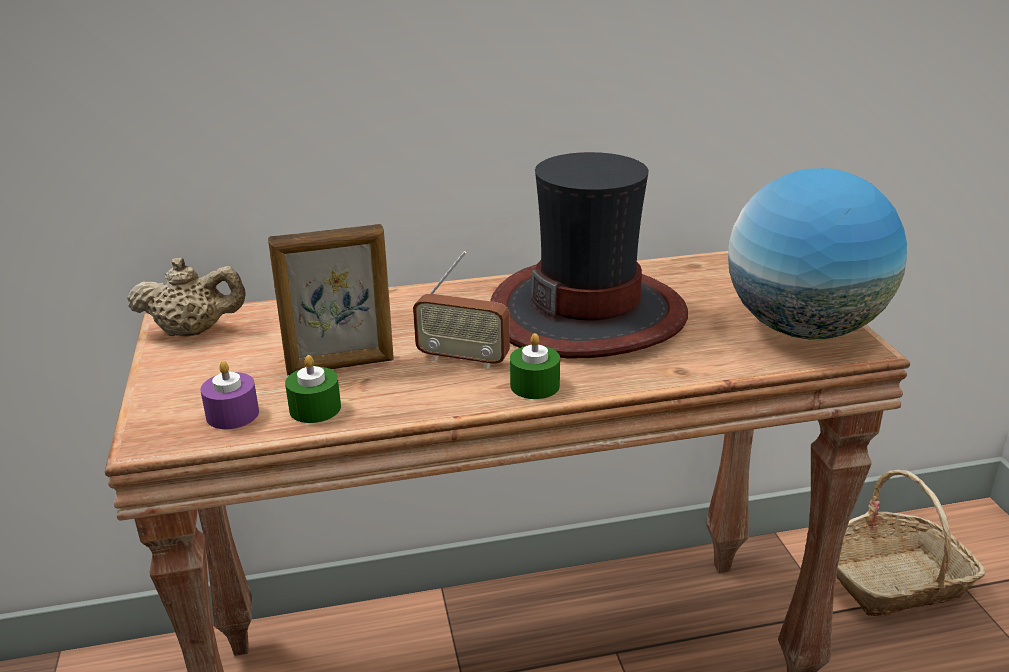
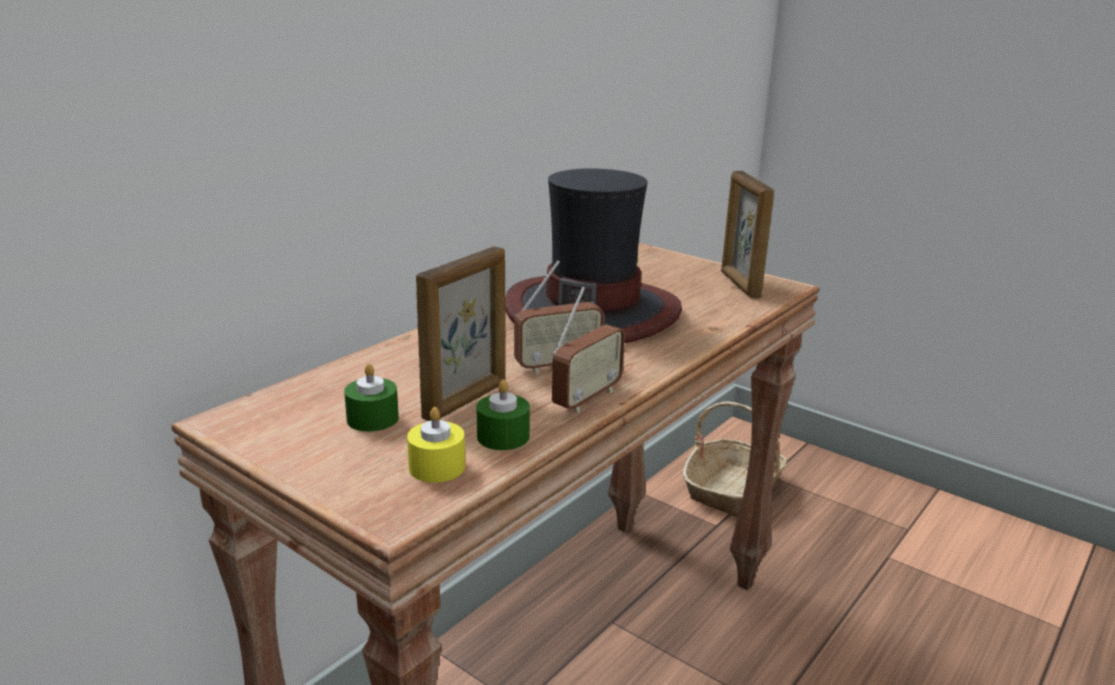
camera: 40 degrees left, 5 degrees down
beige teapot [127,257,246,337] -> none
purple candle [201,361,259,429] -> yellow candle [407,407,465,483]
green candle [510,333,560,399] -> green candle moved to [344,363,399,432]
globe [728,168,907,339] -> picture frame [721,171,774,298]
none -> radio [552,287,625,413]

